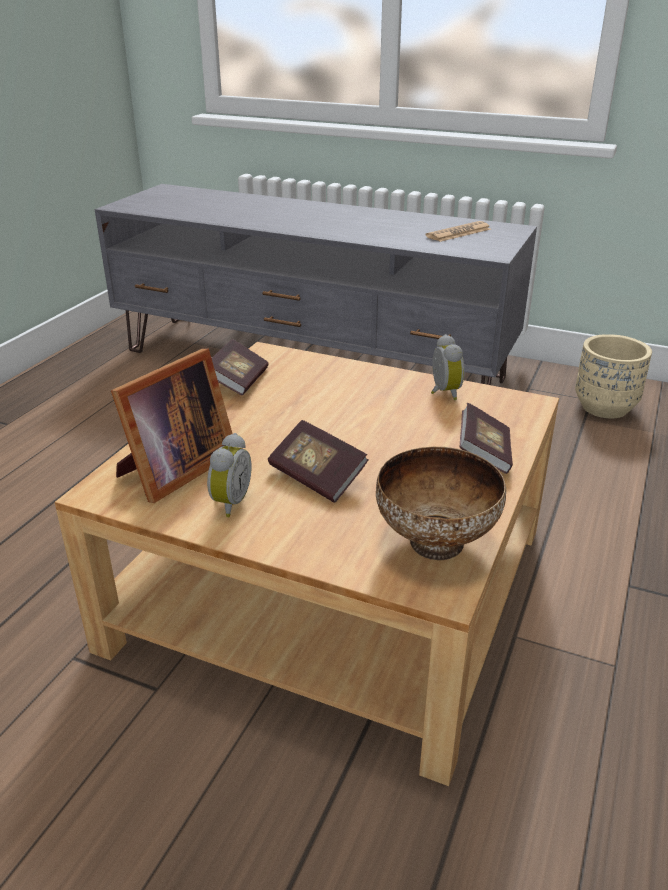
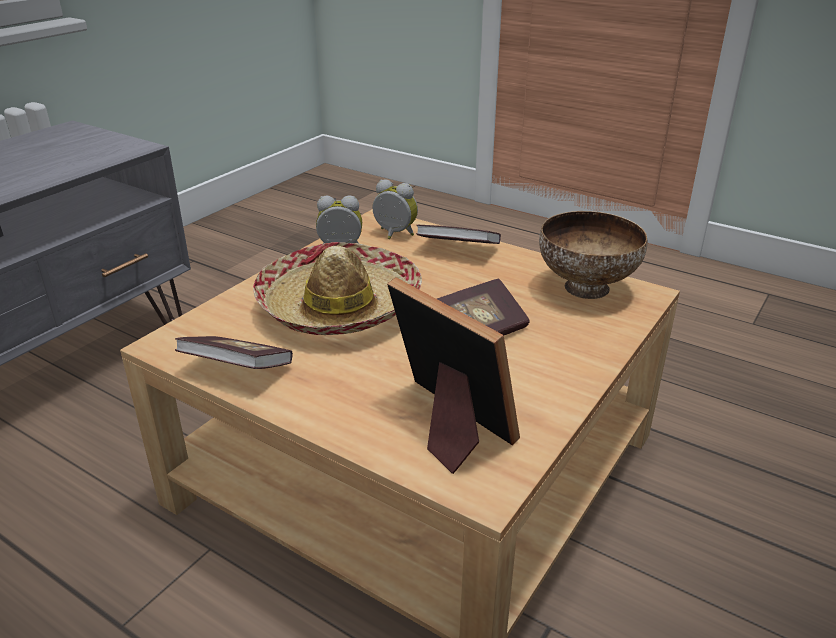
camera: 80 degrees left, 0 degrees up
alarm clock [207,433,252,517] -> alarm clock moved to [373,179,418,239]
newspaper [426,221,491,242] -> none
beige planter [575,334,652,418] -> none
none -> hat [253,242,422,335]

